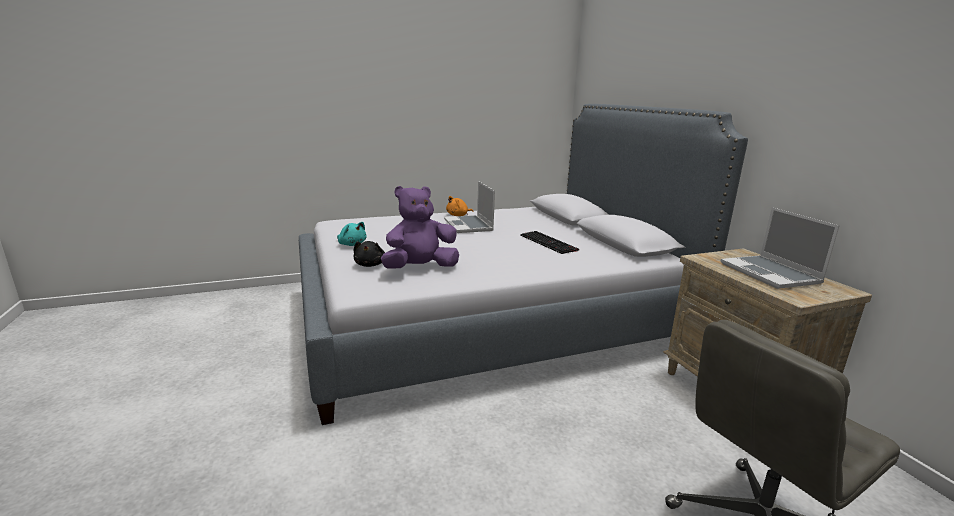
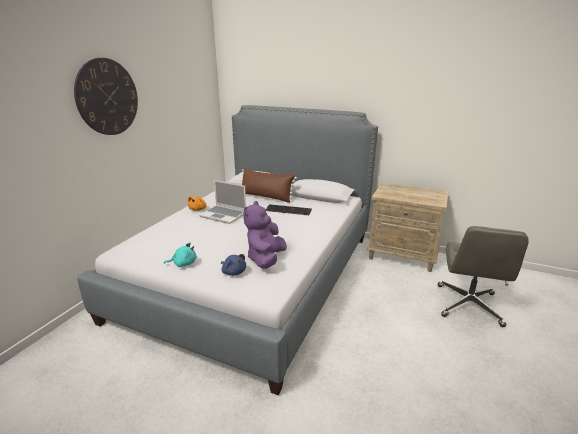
camera: 45 degrees left, 5 degrees up
black plush toy [354,241,385,267] -> blue plush toy [221,254,246,276]
laptop [721,207,839,289] -> none
none -> wall clock [74,58,138,135]
none -> brown pillow [241,168,297,203]

